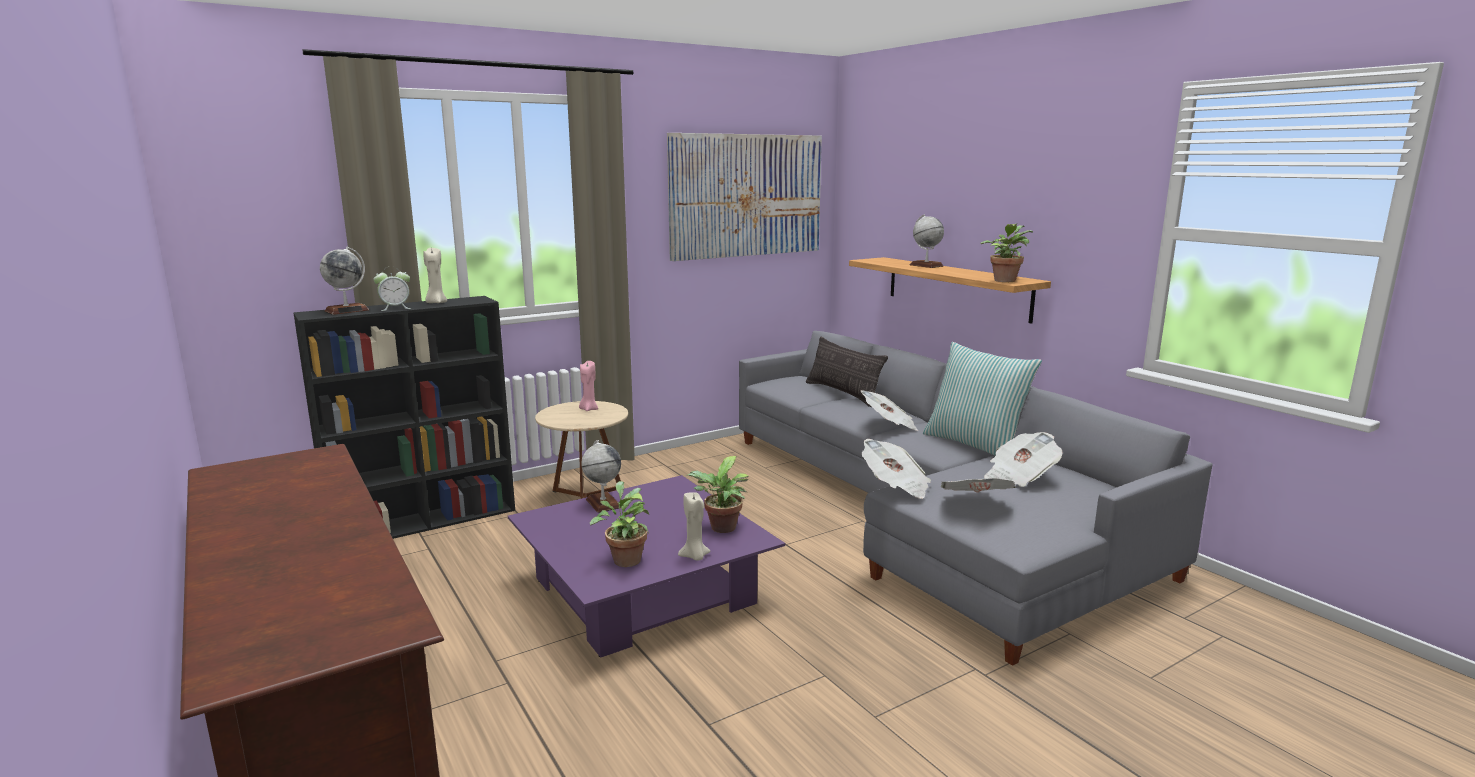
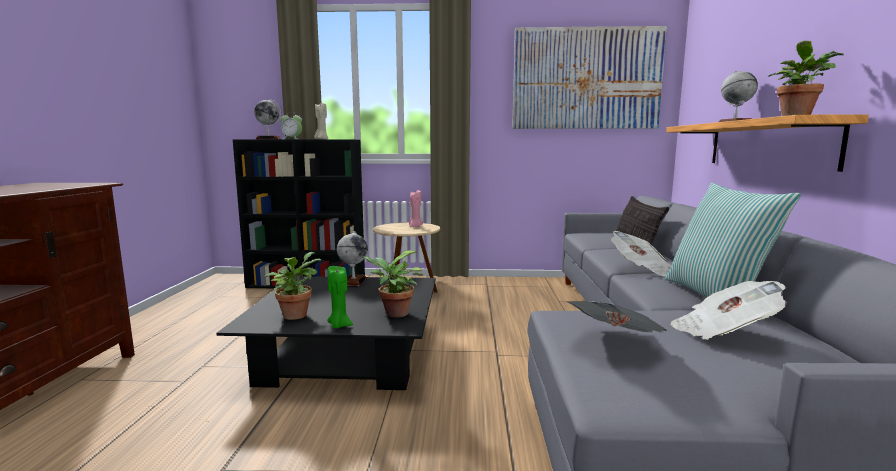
camera: 35 degrees right, 5 degrees down
purple coffee table [508,475,785,658] -> black coffee table [216,276,436,390]
beige candle [678,492,710,560] -> green candle [327,266,353,329]
newspaper [862,439,931,499] -> none

